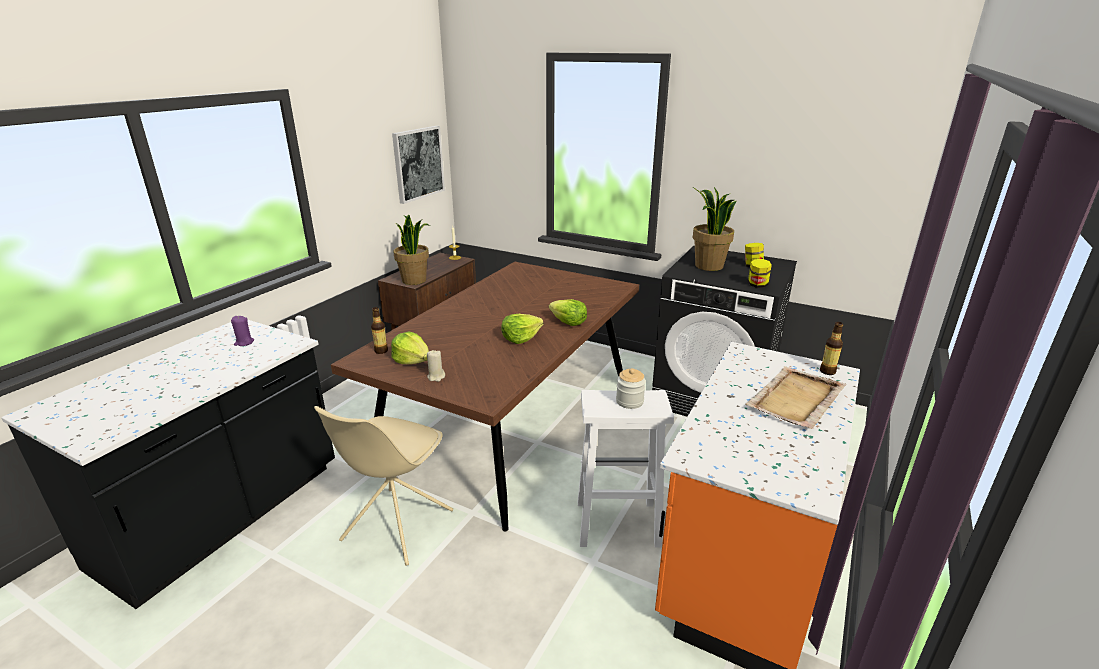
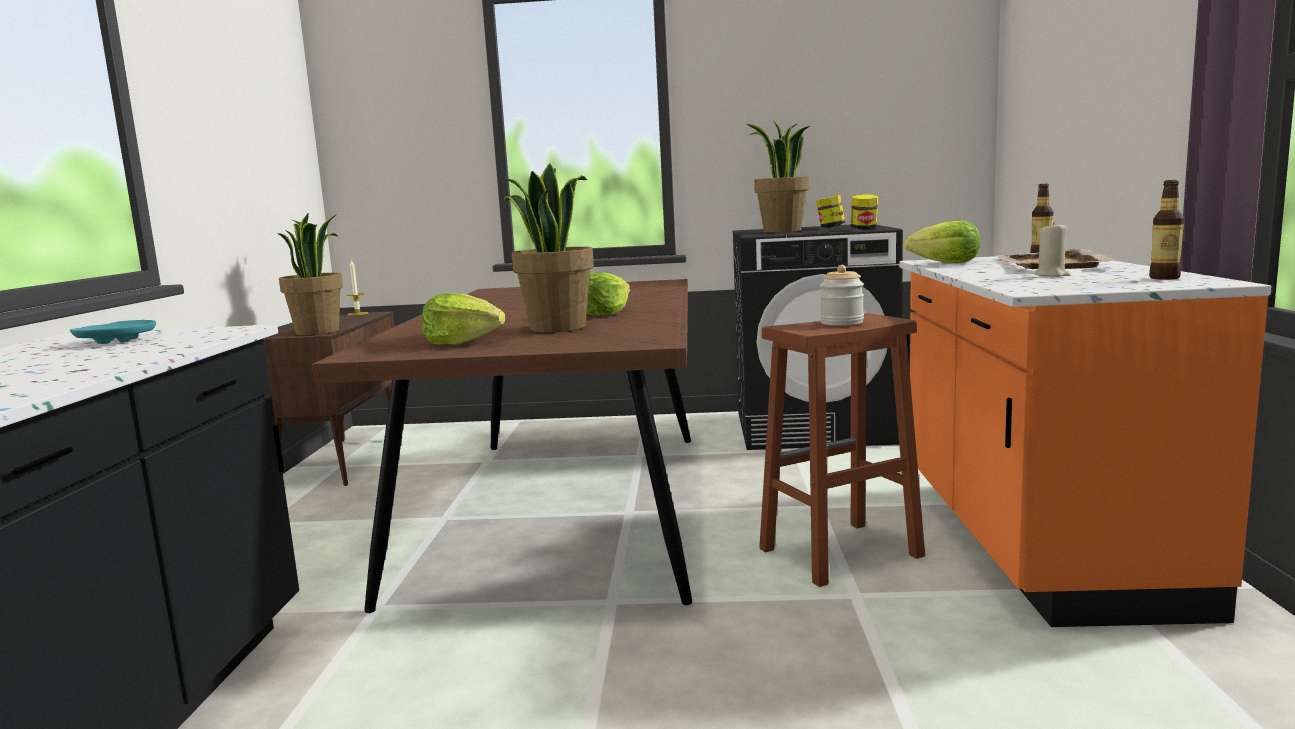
camera: 25 degrees left, 15 degrees down
purple candle [231,316,254,346] -> turquoise plate [70,320,156,344]
beige chair [314,406,453,566] -> none
bottle [371,307,388,354] -> bottle moved to [1149,180,1184,280]
picture [392,126,445,204] -> none
beige candle [427,350,445,382] -> beige candle moved to [1034,222,1071,277]
lettuce [549,299,587,326] -> lettuce moved to [904,221,980,263]
white stool [578,390,674,547] -> brown stool [759,313,925,587]
none -> potted plant [504,163,594,333]

